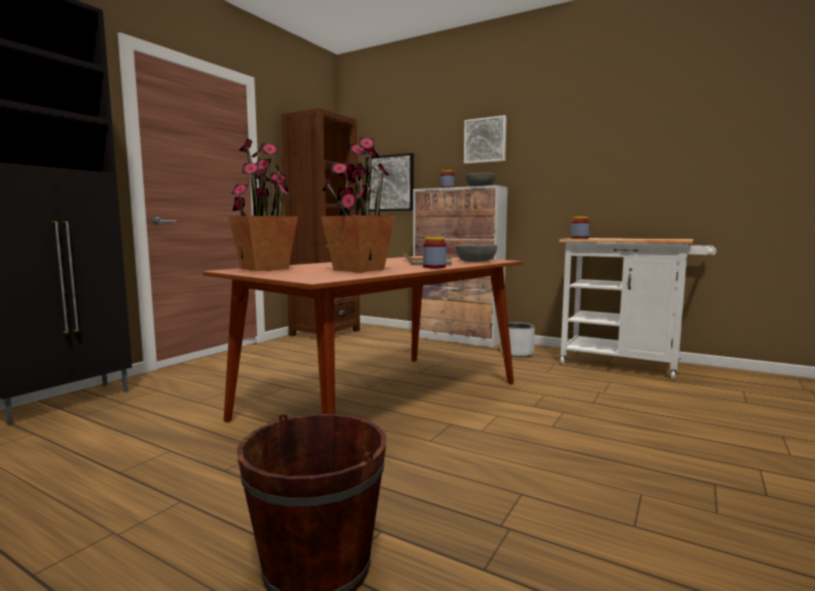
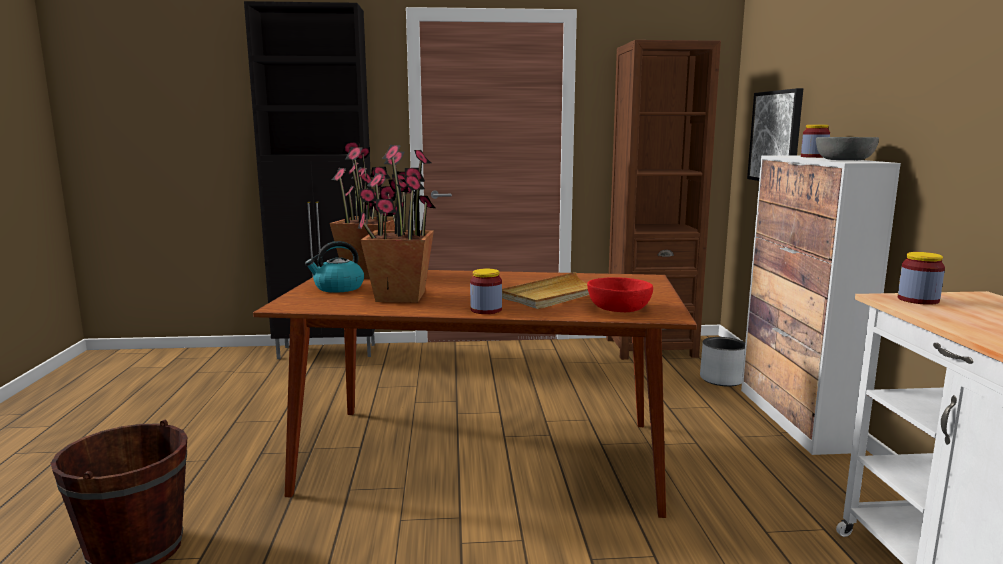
camera: 55 degrees right, 5 degrees up
grey bowl [456,245,497,262] -> red bowl [587,277,653,312]
picture [464,115,507,164] -> none
grey planter [501,322,535,357] -> grey planter moved to [700,337,745,386]
none -> kettle [305,241,364,293]

